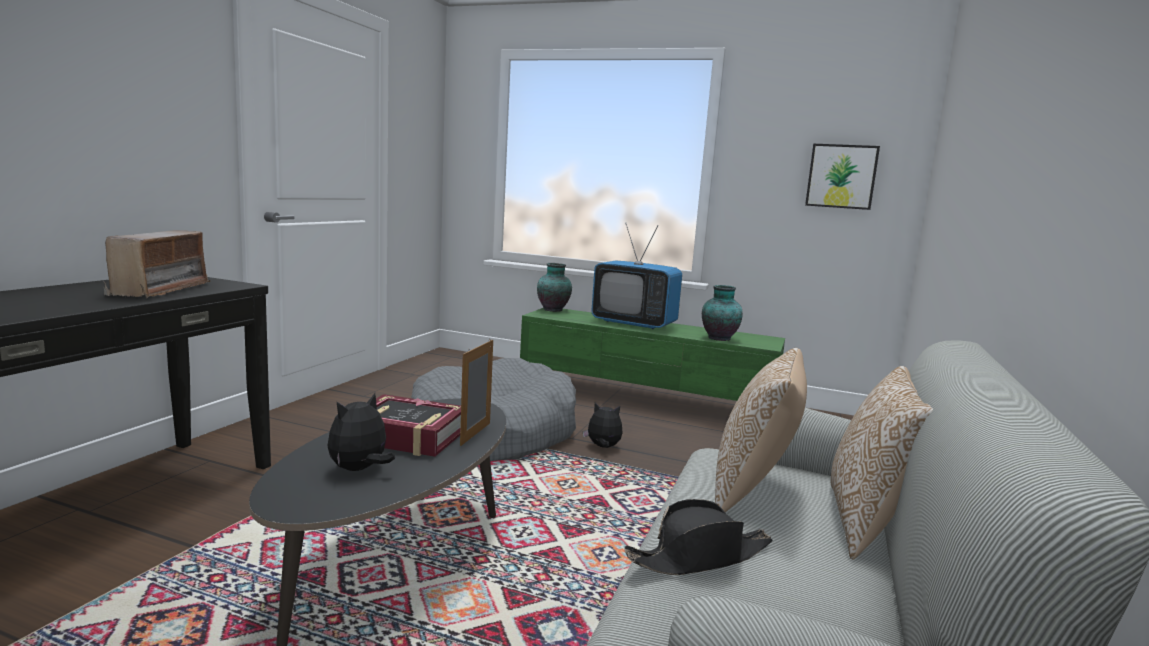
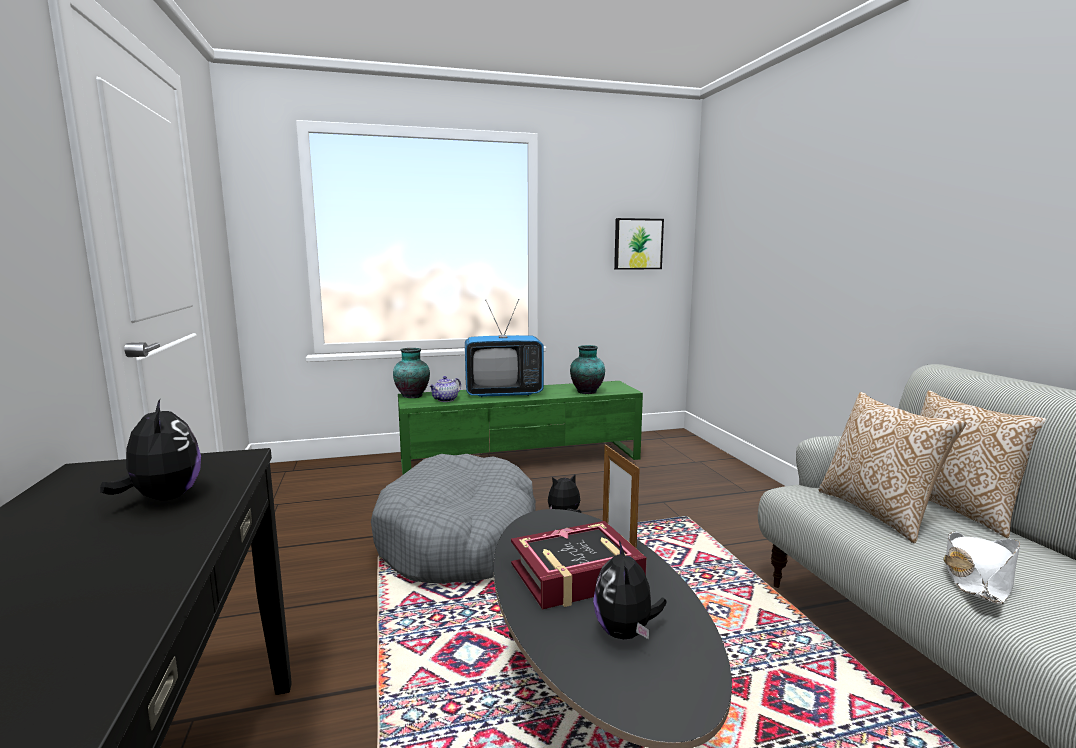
camera: 35 degrees left, 0 degrees up
radio [103,230,211,298] -> plush toy [100,399,201,501]
black hat [624,499,772,575] -> white hat [943,531,1020,604]
none -> teapot [429,376,461,402]

